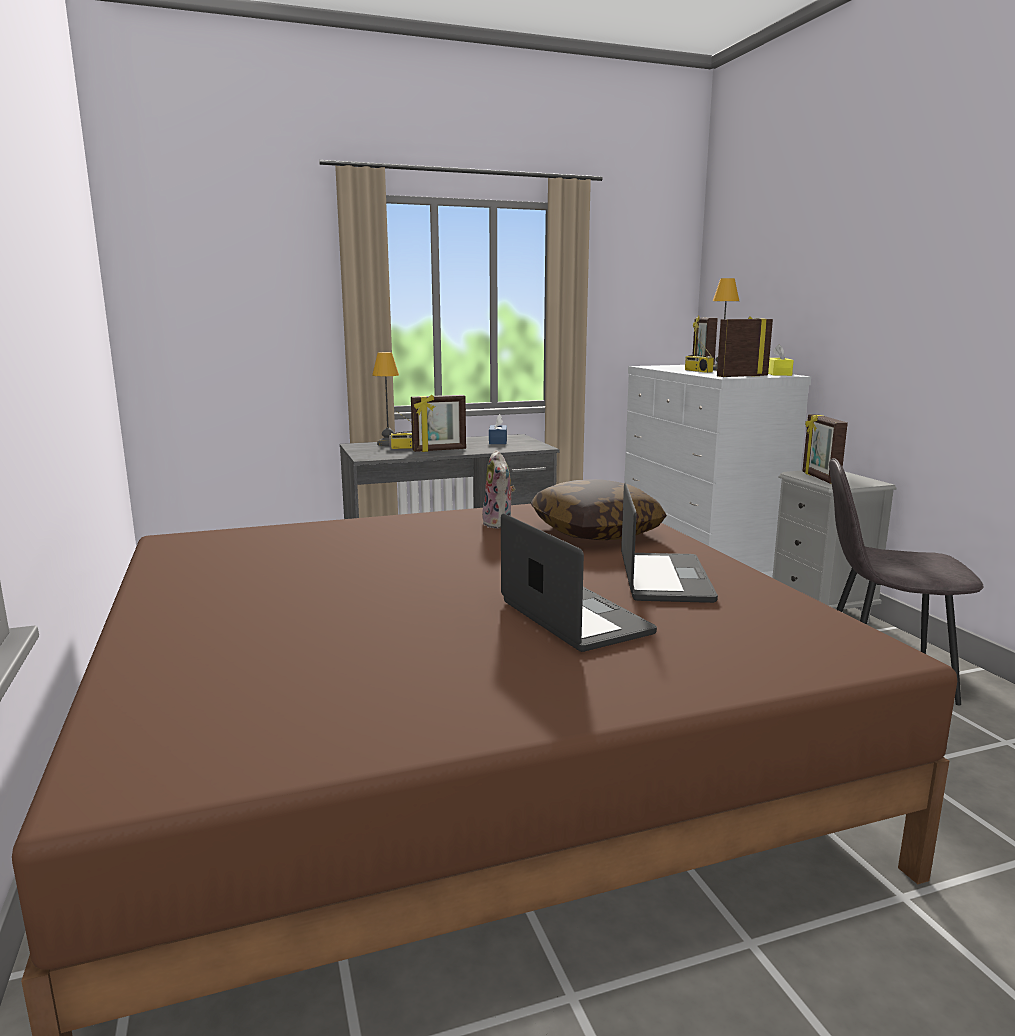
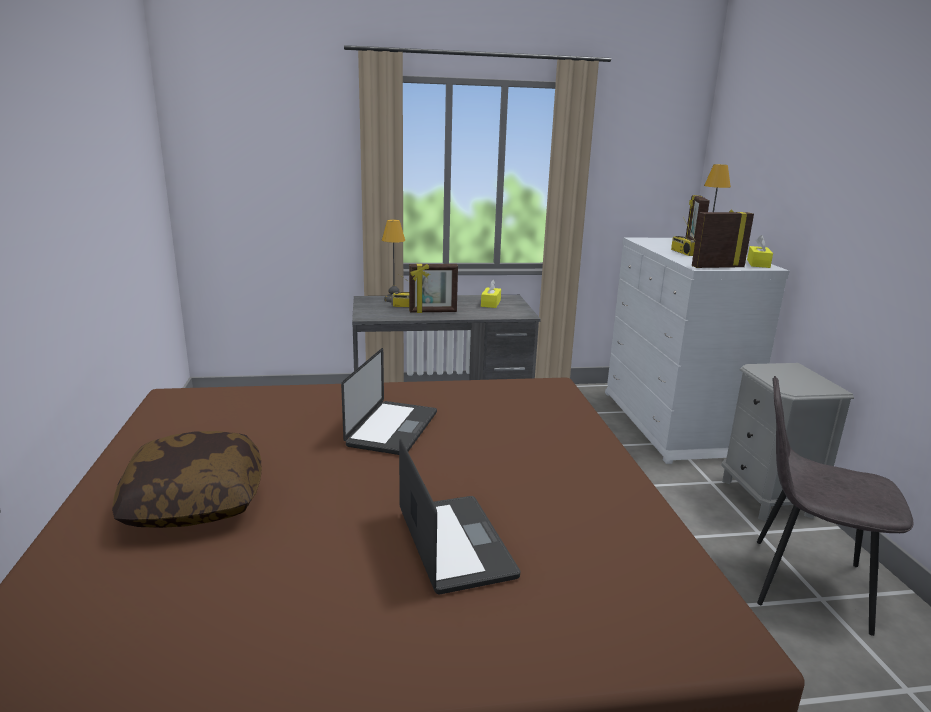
camera: 10 degrees right, 5 degrees up
plush toy [482,450,516,529] -> none
blue tissue box [489,414,507,444] -> yellow tissue box [481,279,501,308]
pillow [531,479,667,540] -> pillow moved to [112,431,262,528]
laptop [621,482,718,603] -> laptop moved to [341,348,437,455]
picture frame [803,414,848,484] -> none

